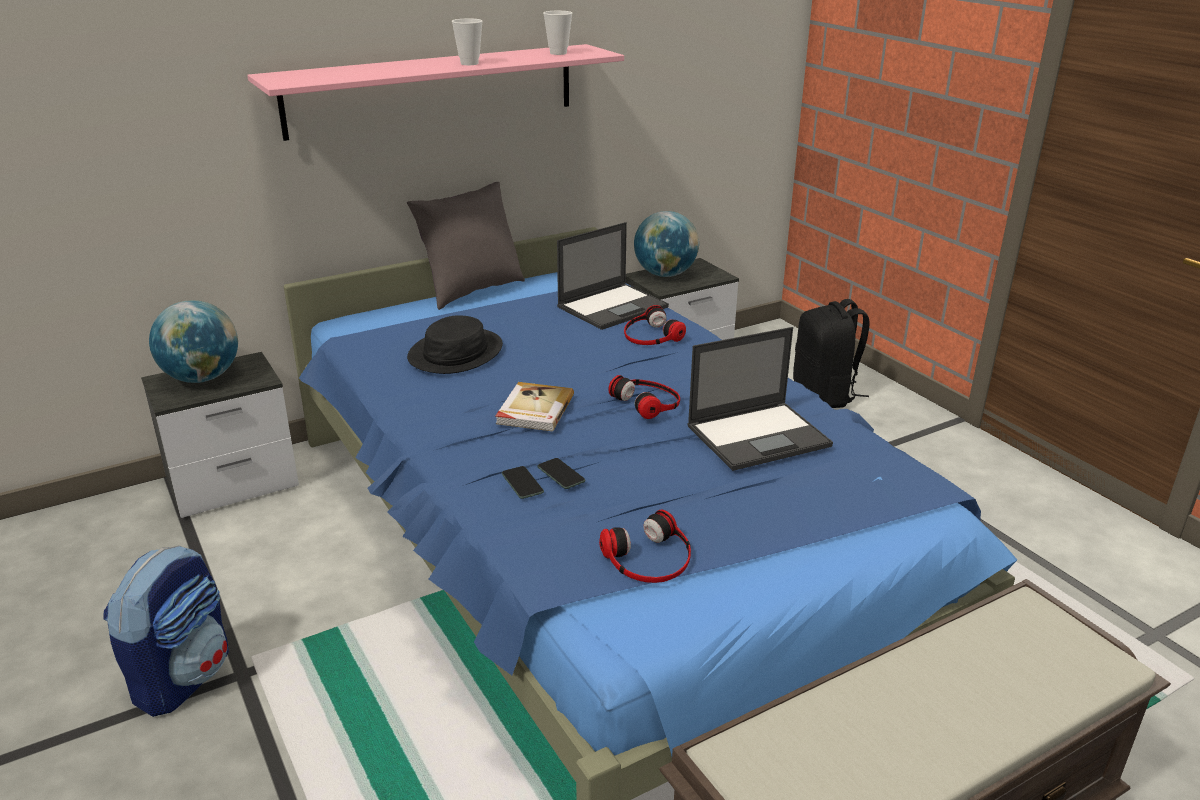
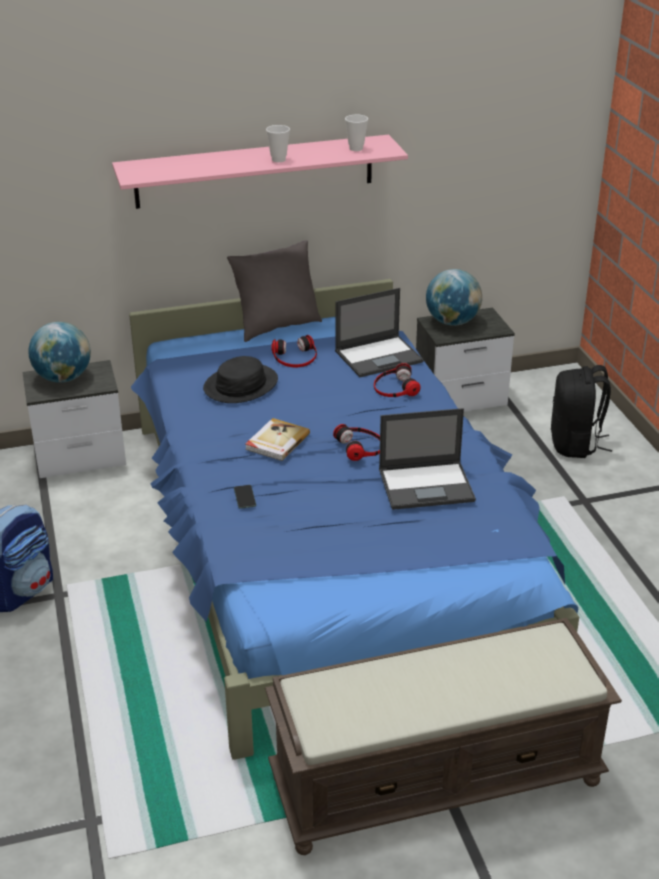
camera: 15 degrees right, 5 degrees up
phone [537,458,586,489] -> none
headphones [599,510,691,583] -> headphones moved to [271,335,317,368]

